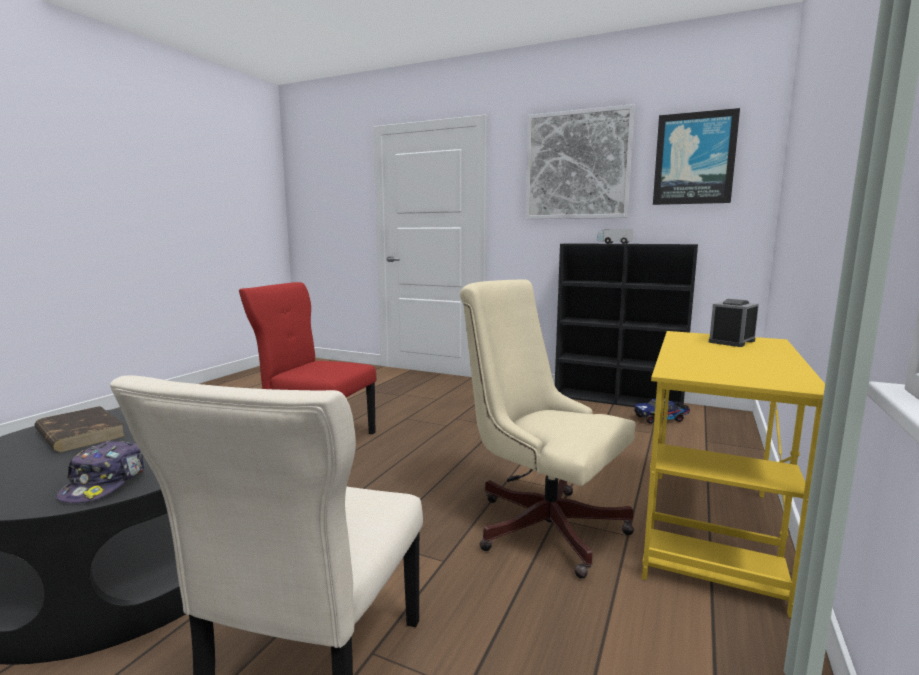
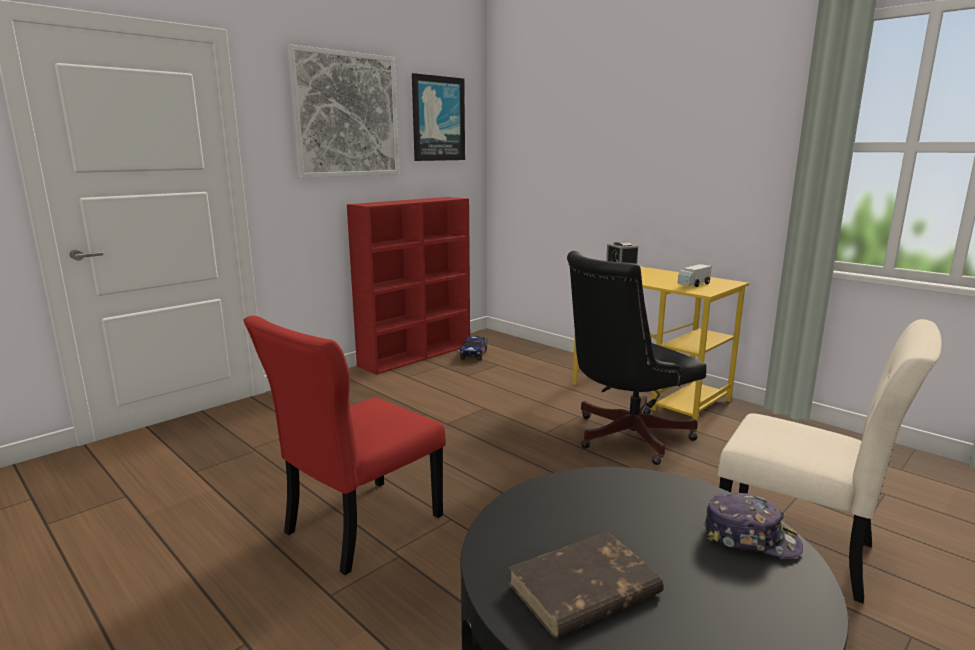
camera: 70 degrees left, 5 degrees up
beige office chair [460,279,636,578] -> black office chair [567,251,707,465]
black bookcase [555,243,698,407] -> red bookcase [347,197,470,375]
toy truck [597,229,633,244] -> toy truck moved to [677,264,712,287]

